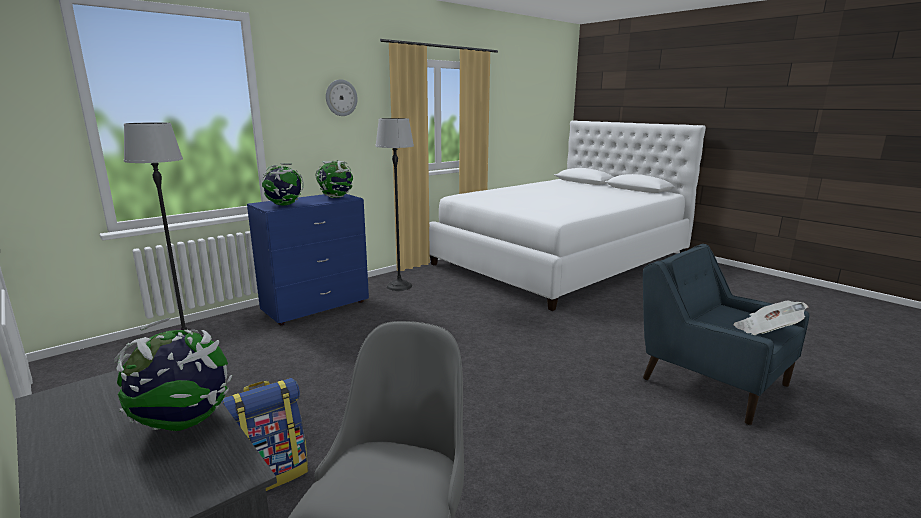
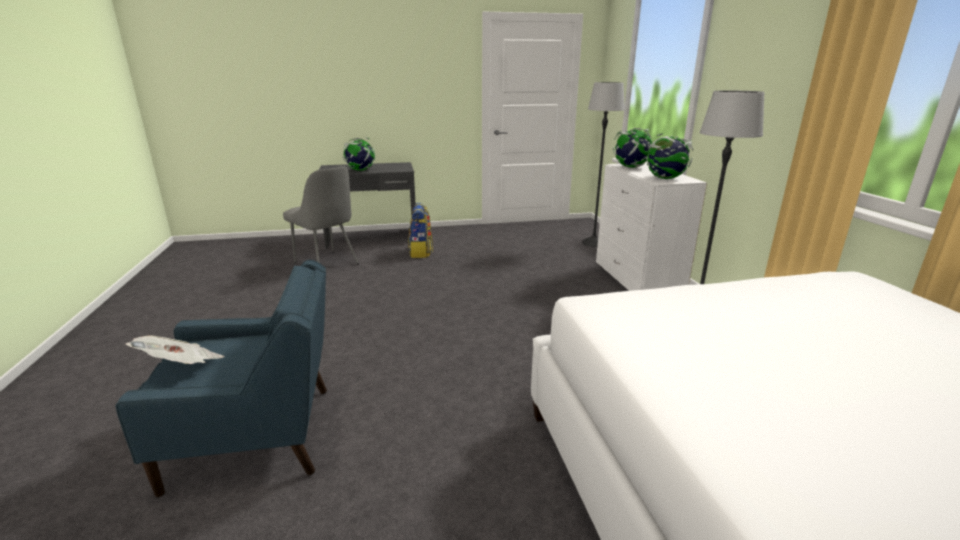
camera: 120 degrees right, 5 degrees up
blue dresser [247,194,369,325] -> white dresser [596,163,707,291]
wall clock [326,79,358,116] -> none

